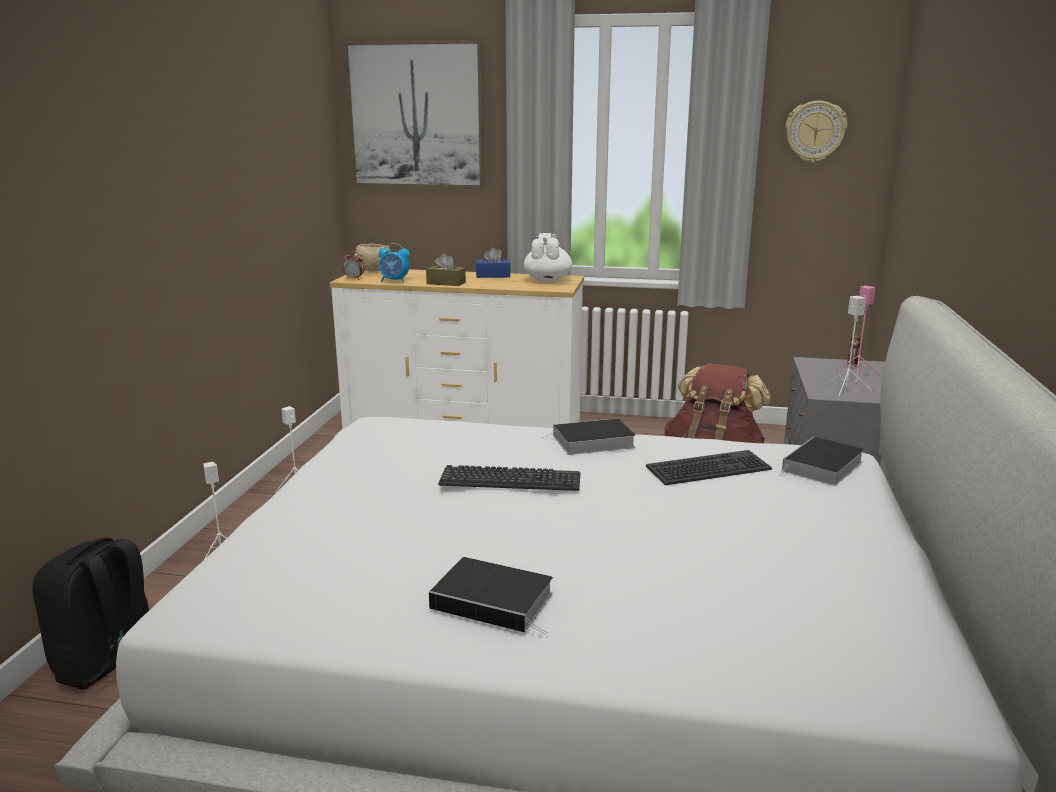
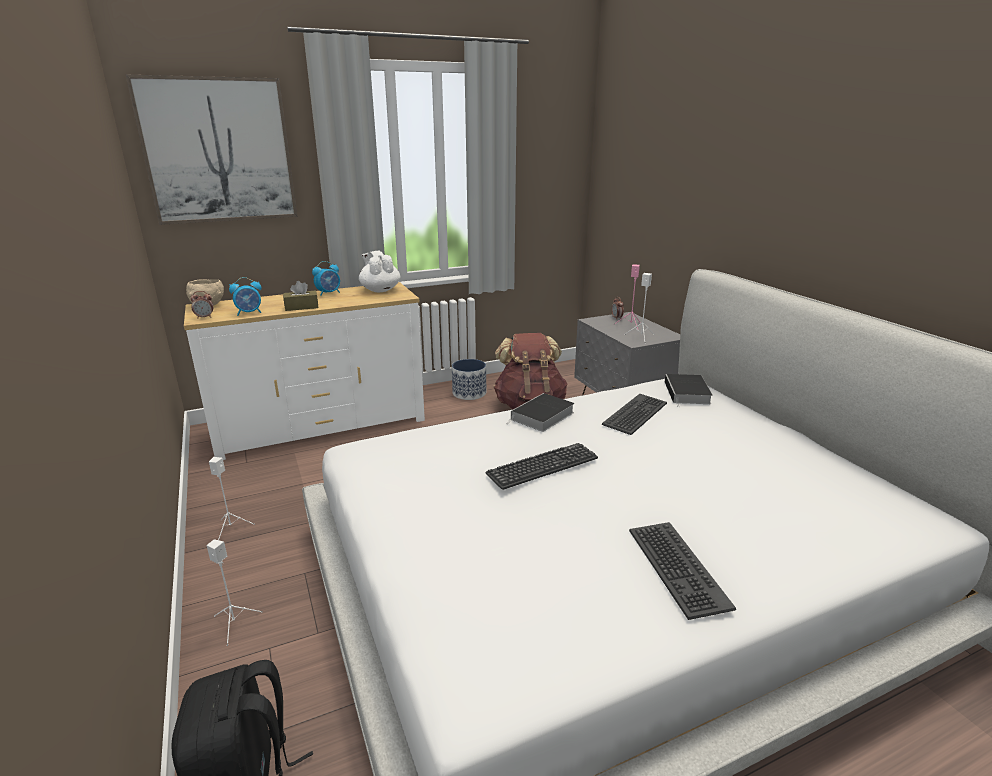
camera: 35 degrees left, 5 degrees up
book [429,557,553,634] -> keyboard [629,522,736,620]
blue tissue box [476,247,511,278] -> alarm clock [312,261,340,296]
wall clock [785,101,847,162] -> none
none -> planter [452,359,486,400]

